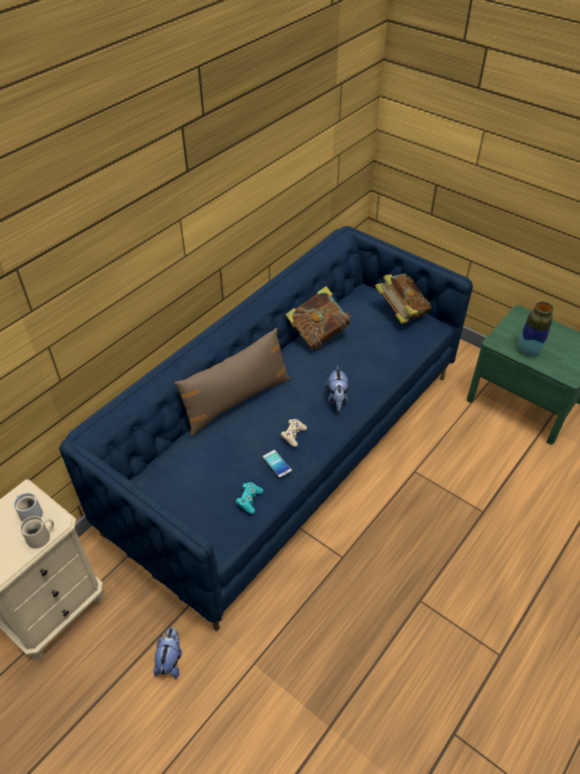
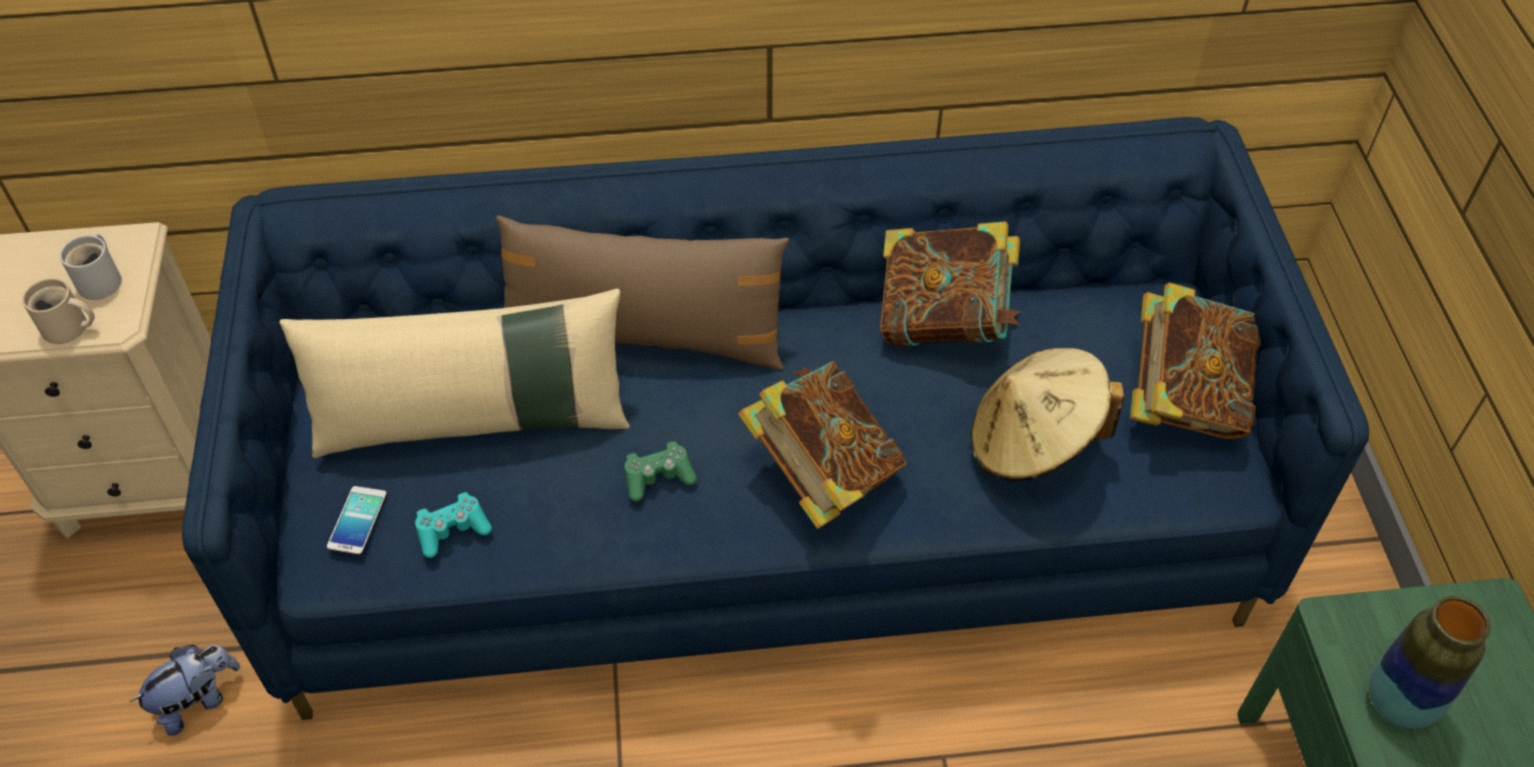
camera: 45 degrees right, 5 degrees up
phone [263,450,292,478] -> phone moved to [327,486,387,555]
beige game controller [281,419,307,447] -> green game controller [624,441,697,502]
plush toy [326,365,349,411] -> book [738,361,907,529]
none -> beige pillow [279,289,630,458]
none -> beige hat [970,348,1124,481]

